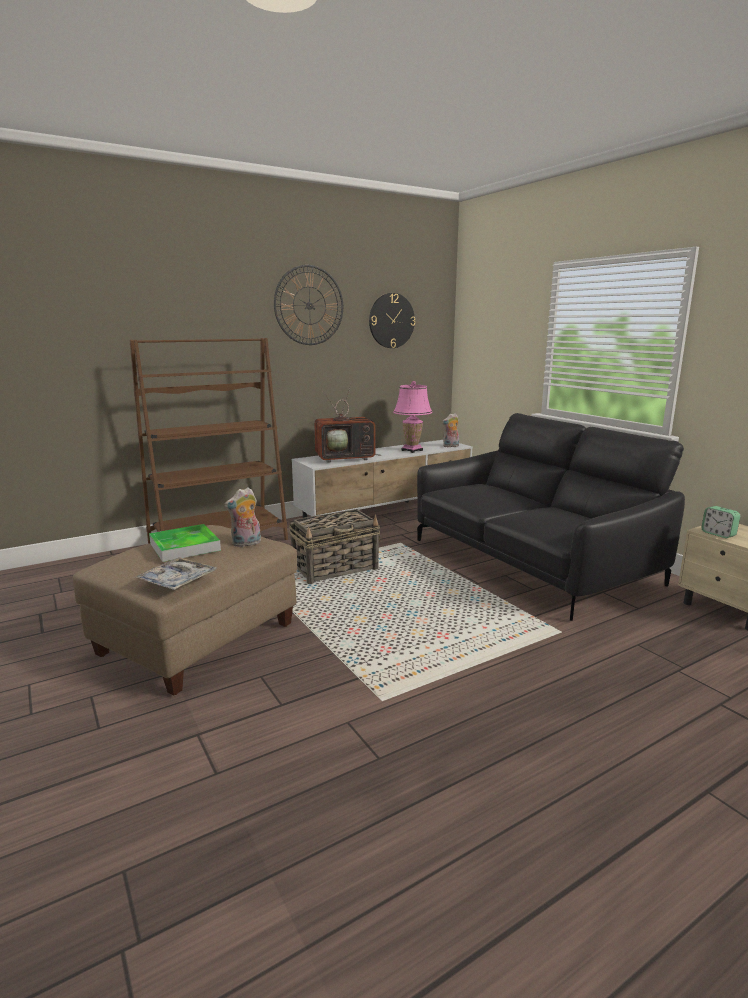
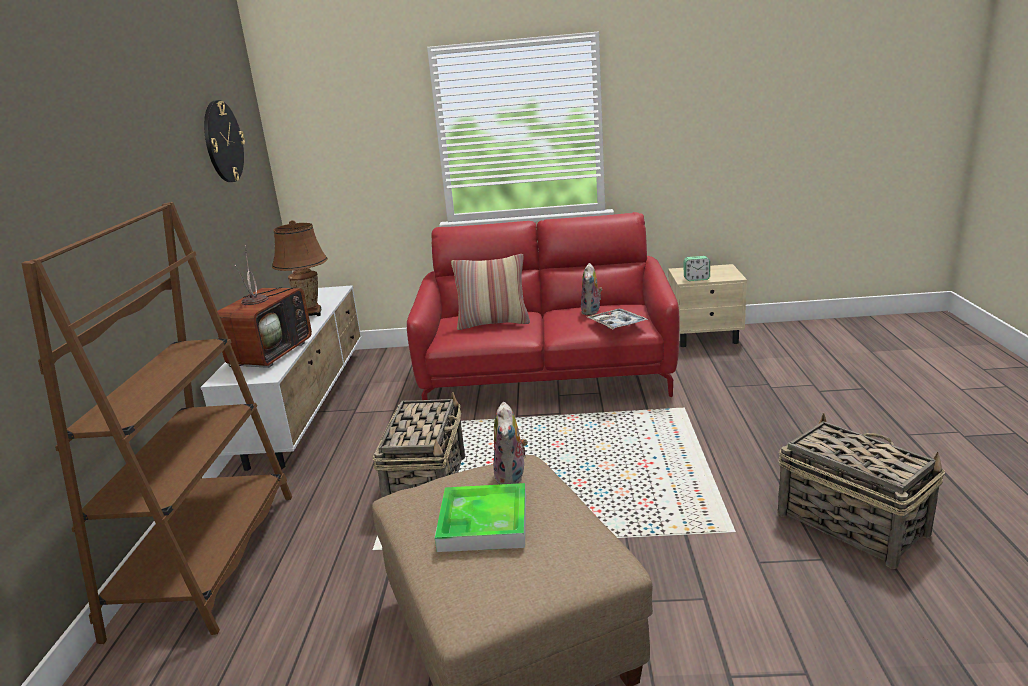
camera: 55 degrees left, 5 degrees up
tray [134,557,217,590] -> tray moved to [588,308,648,330]
wall clock [274,265,343,345] -> none
pink table lamp [393,381,432,453] -> brown table lamp [272,220,328,316]
black sofa [417,413,685,621] -> red sofa [407,212,680,400]
plush toy [442,413,459,447] -> plush toy moved to [581,263,602,315]
none -> pillow [451,254,530,330]
none -> basket [778,413,945,569]

